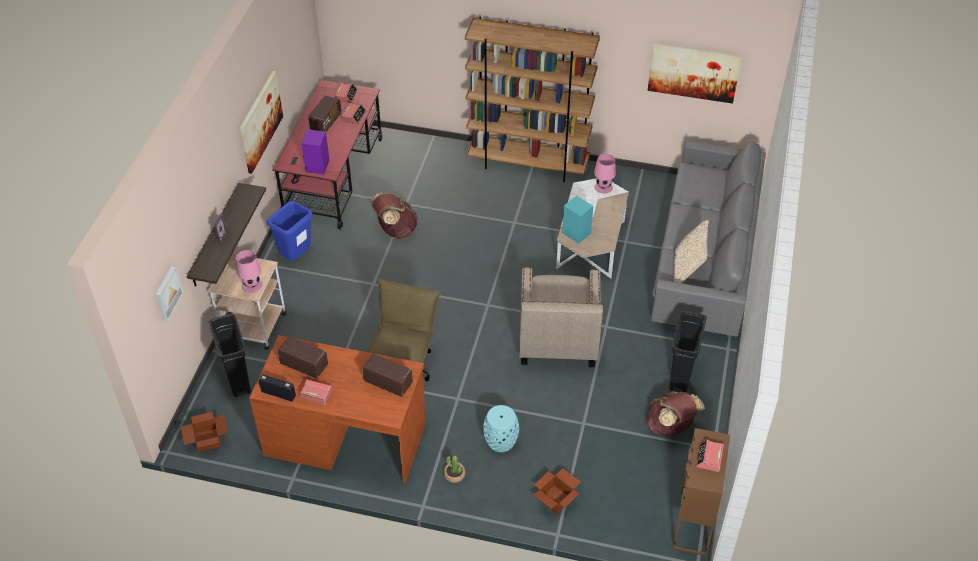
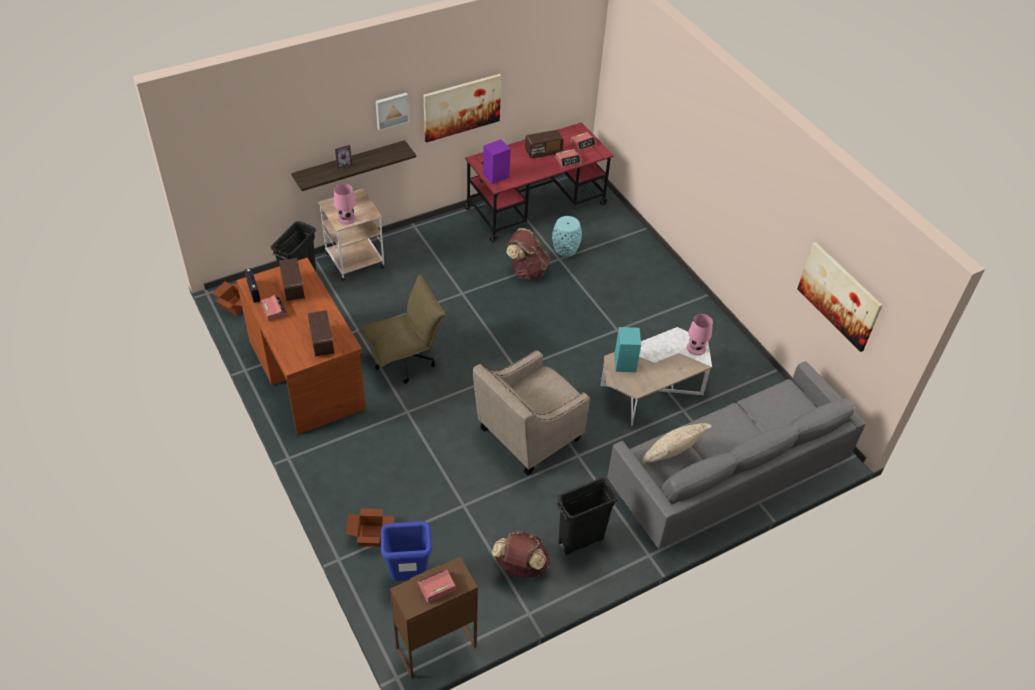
camera: 45 degrees right, 0 degrees up
picture [155,266,183,321] -> picture moved to [376,93,409,131]
blue trash can [267,201,312,260] -> blue trash can moved to [381,521,432,581]
potted plant [444,455,465,483] -> none
brown bookcase [465,16,600,182] -> none
turquoise stool [483,405,519,452] -> turquoise stool moved to [552,216,582,257]

